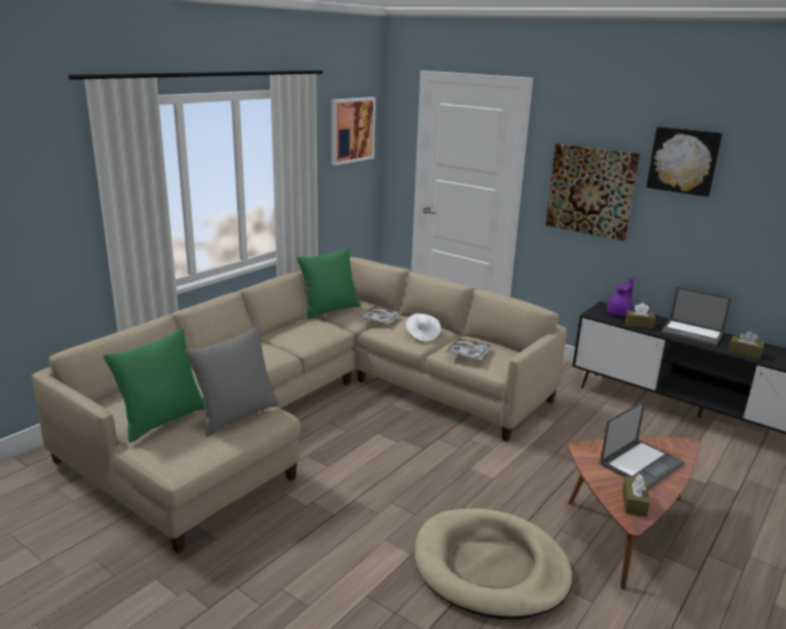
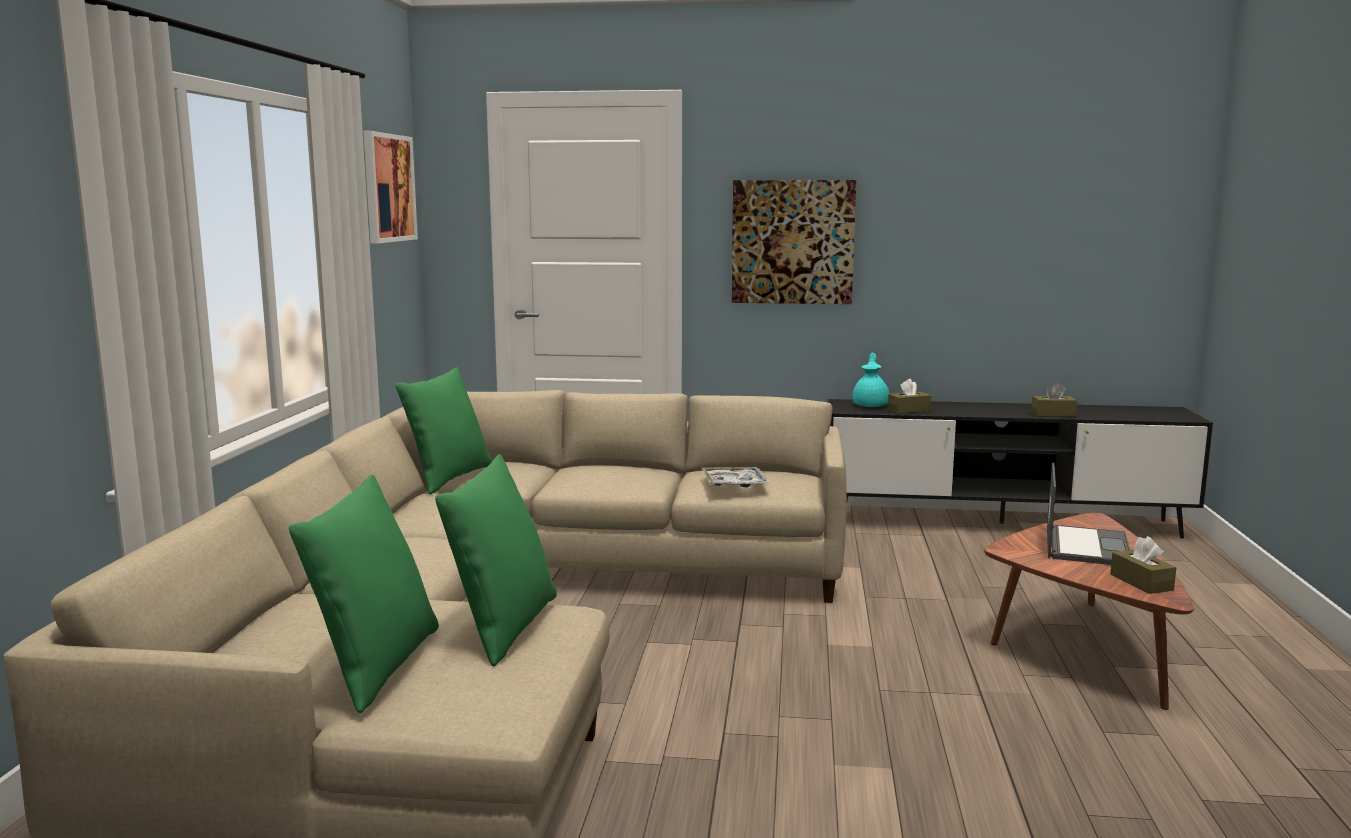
camera: 30 degrees left, 10 degrees down
grey pillow [185,327,280,437] -> green pillow [435,454,557,666]
tray [358,306,402,324] -> none
white hat [406,313,441,342] -> none
beige dog bed [415,508,573,620] -> none
purple teapot [607,277,634,316] -> turquoise teapot [852,353,890,407]
picture [646,127,723,197] -> none
laptop [660,287,731,347] -> none

